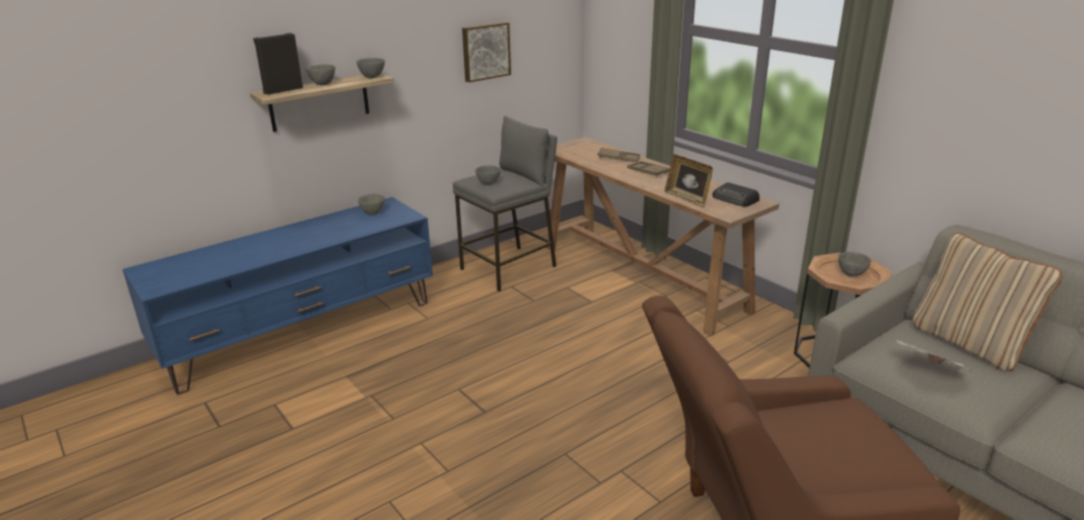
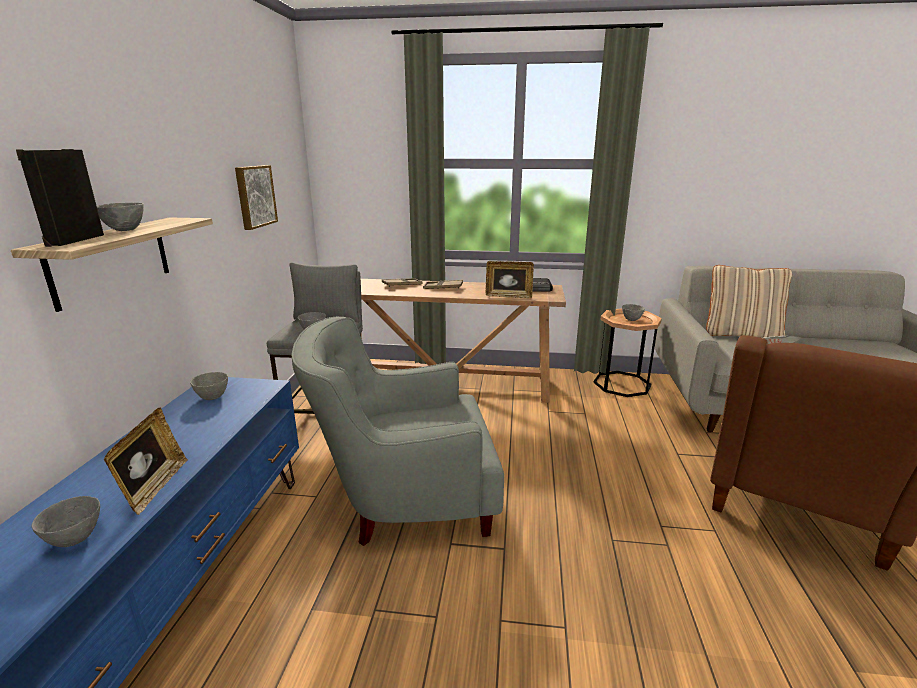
camera: 45 degrees left, 5 degrees down
grey bowl [356,58,385,78] -> grey bowl moved to [31,496,100,547]
none -> picture frame [104,407,188,515]
none -> grey armchair [292,317,504,546]

